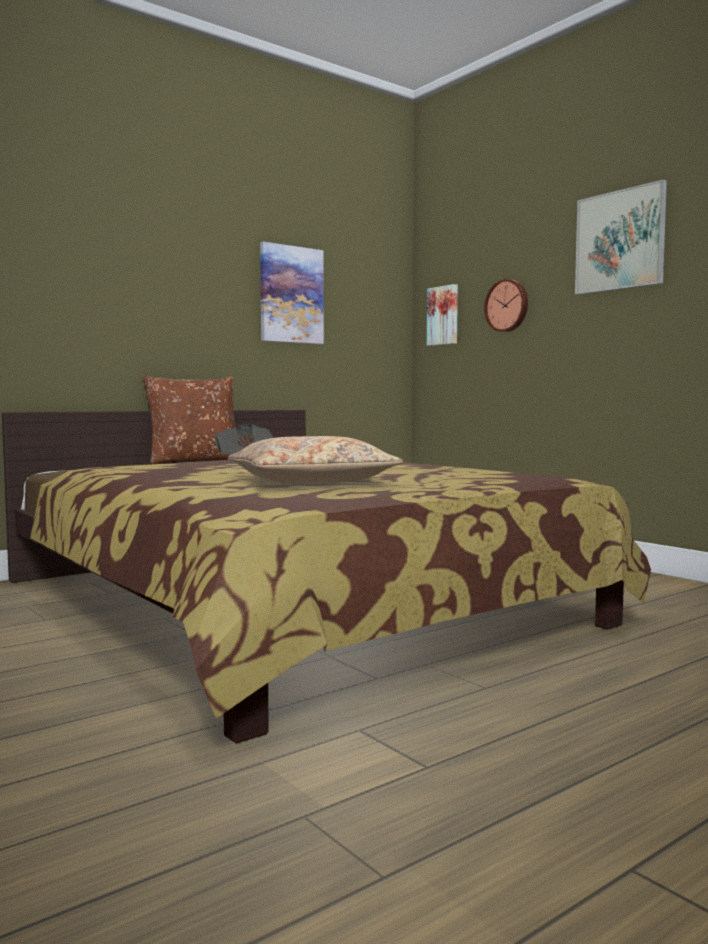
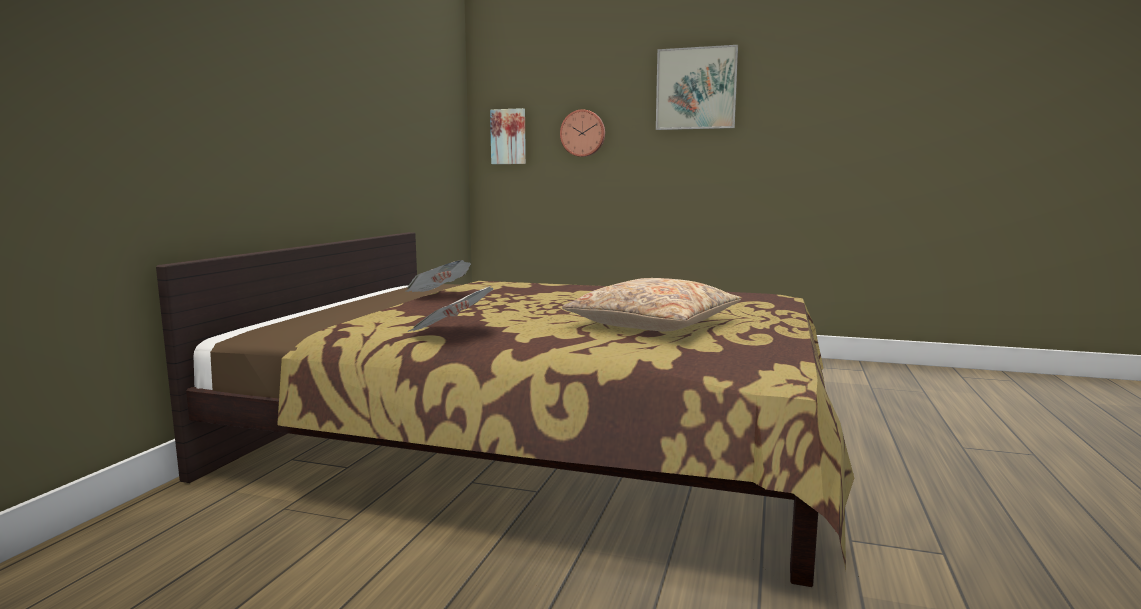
camera: 35 degrees left, 5 degrees up
brown pillow [142,375,235,464] -> none
picture [260,242,324,344] -> none
none -> newspaper [408,286,494,332]

